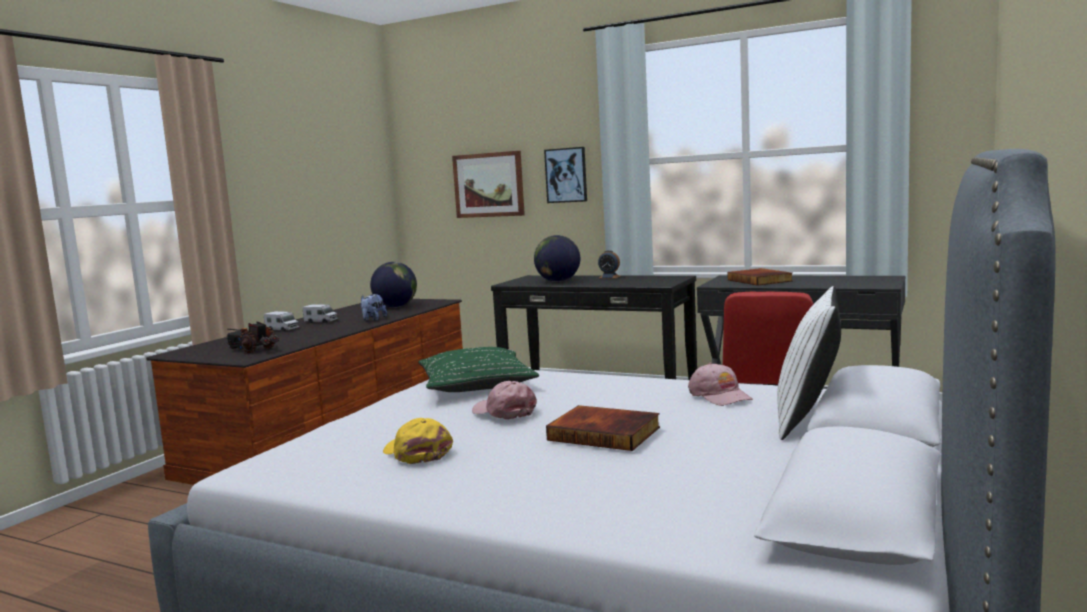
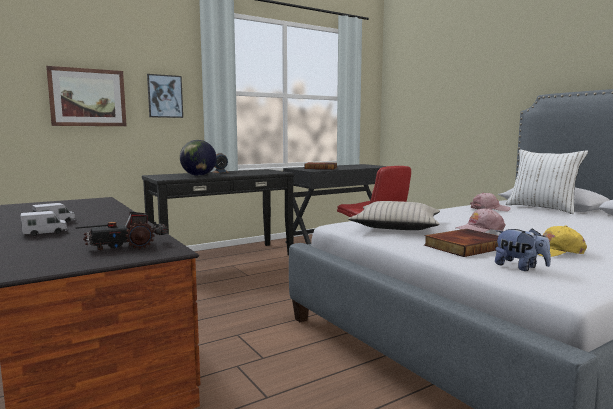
camera: 60 degrees left, 0 degrees up
plush toy [361,294,387,321] -> plush toy moved to [495,228,551,271]
globe [370,262,417,308] -> none
green pillow [418,347,539,392] -> beige pillow [348,201,440,230]
book [546,405,660,451] -> book moved to [424,229,499,257]

